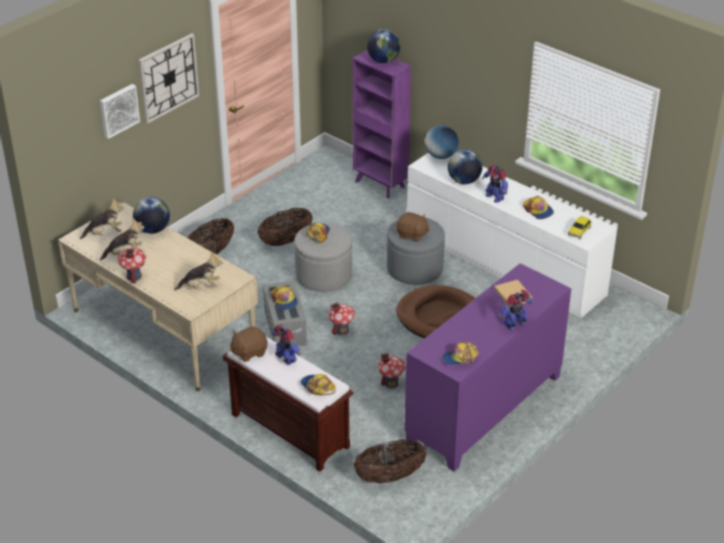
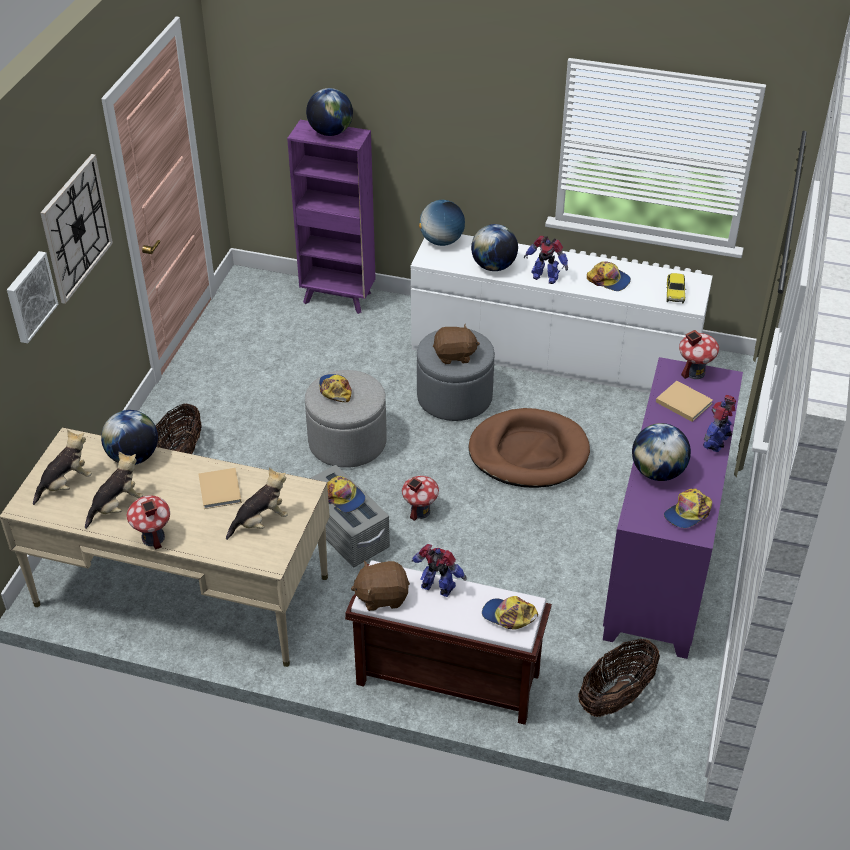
camera: 25 degrees left, 5 degrees up
brown plush toy [230,326,268,362] -> brown plush toy turned 45 degrees clockwise [351,561,410,611]
basket [258,208,313,246] -> none
toy house [378,353,406,389] -> toy house moved to [679,330,719,379]
none -> beige book [199,468,242,509]
none -> globe [632,423,691,481]

